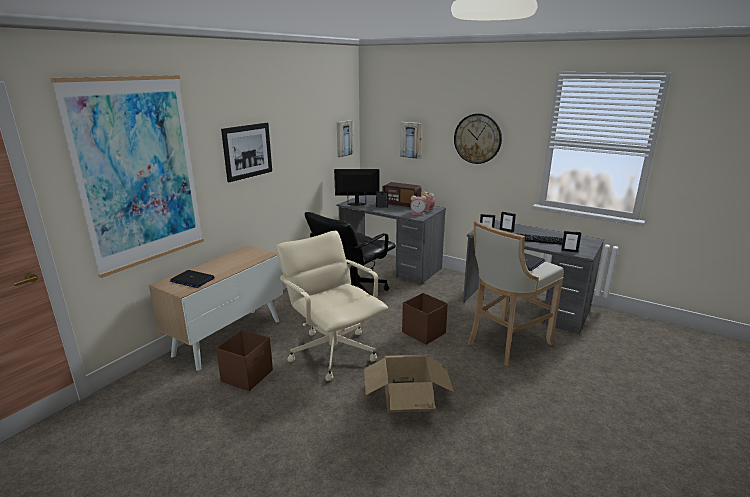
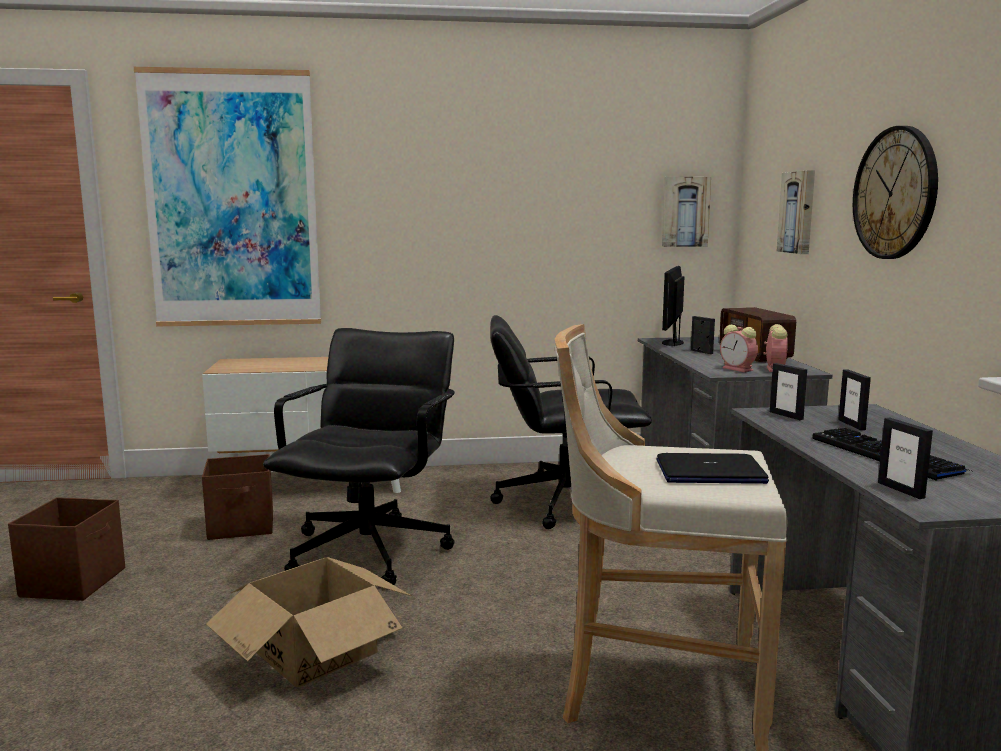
camera: 50 degrees right, 10 degrees down
laptop [170,270,215,288] -> none
picture [221,123,272,182] -> none
beige office chair [276,231,388,381] -> black office chair [263,328,455,585]
monitor [334,169,380,206] -> monitor turned 120 degrees counterclockwise [662,266,684,346]
brown storage box [402,293,448,345] -> brown storage box moved to [8,497,125,601]

